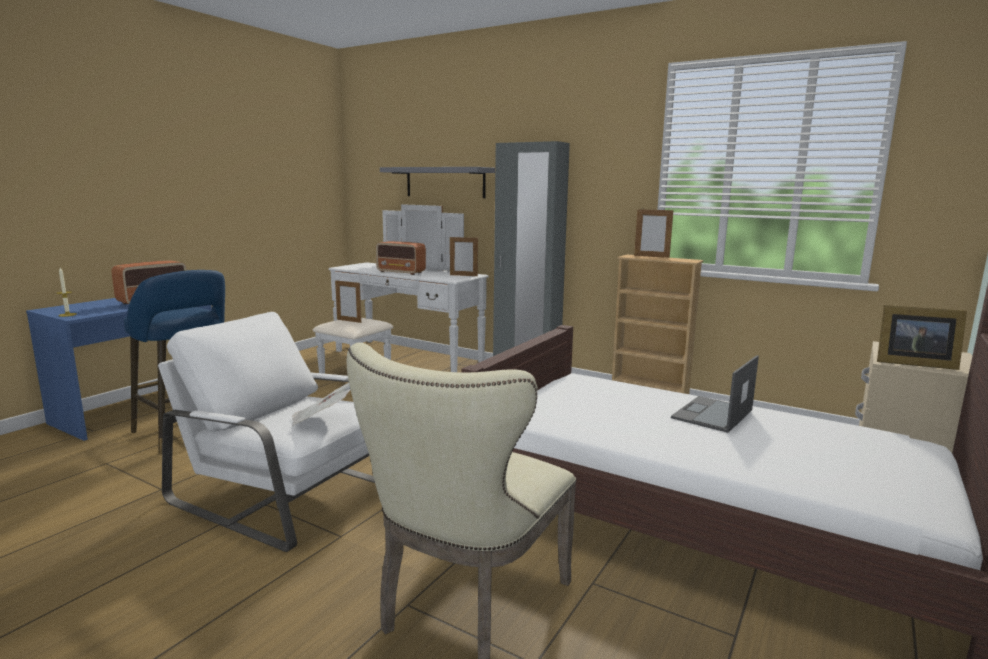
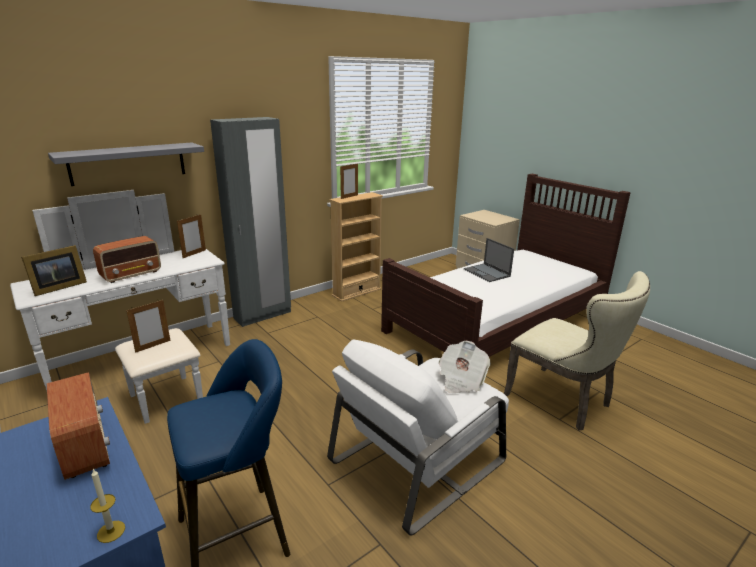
camera: 70 degrees left, 10 degrees up
picture frame [877,305,967,370] -> picture frame moved to [21,245,87,296]

